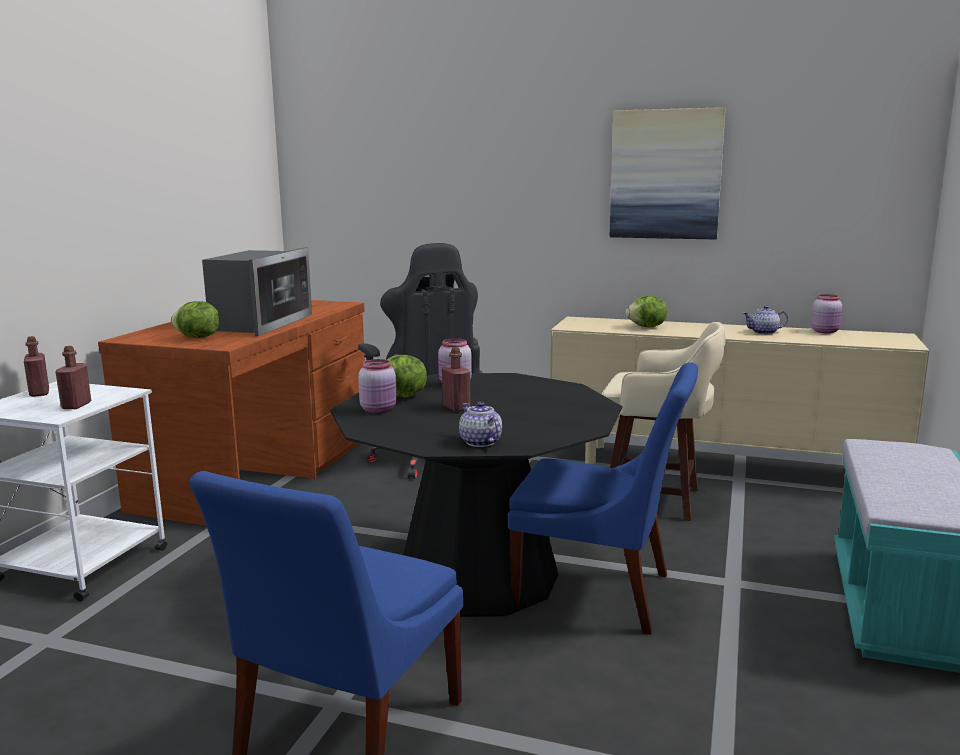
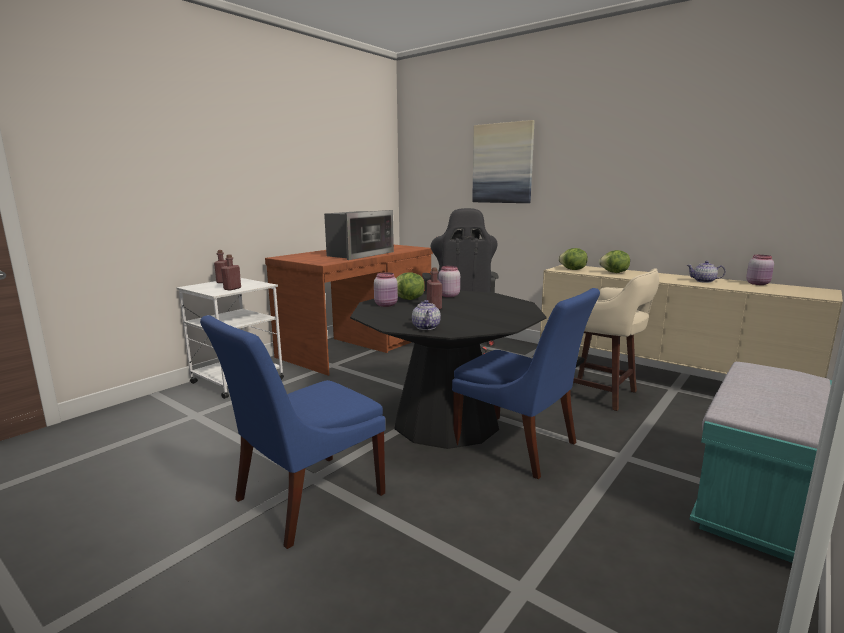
camera: 20 degrees right, 0 degrees up
lettuce [171,301,220,338] -> lettuce moved to [558,248,588,270]
picture [610,107,725,239] -> picture moved to [472,120,534,203]

